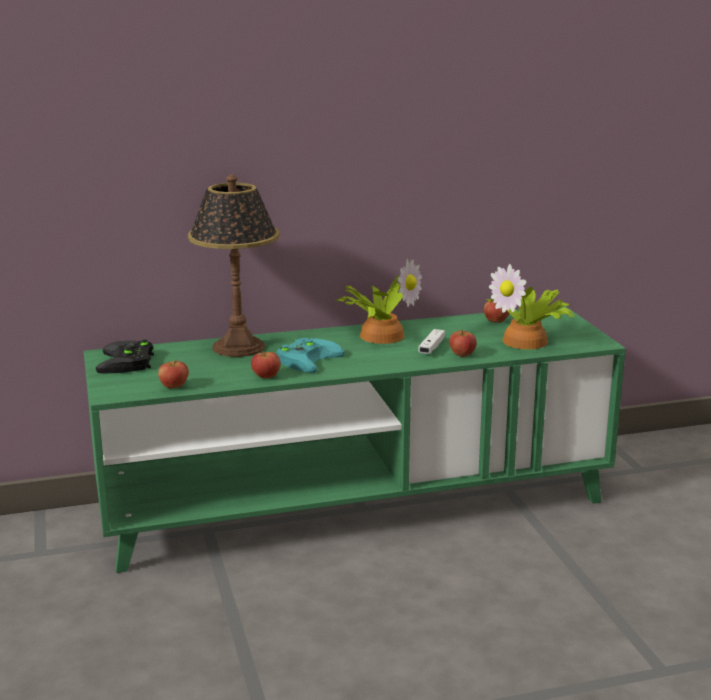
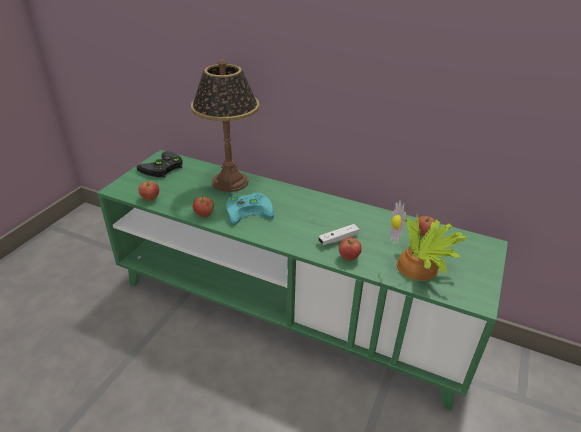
camera: 40 degrees right, 15 degrees up
potted plant [335,259,422,344] -> none

